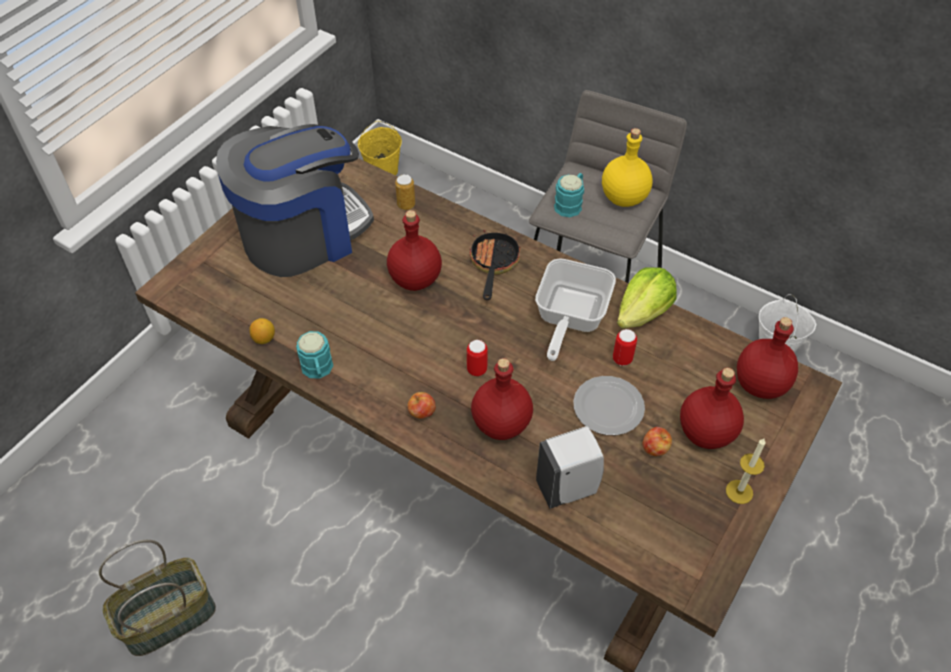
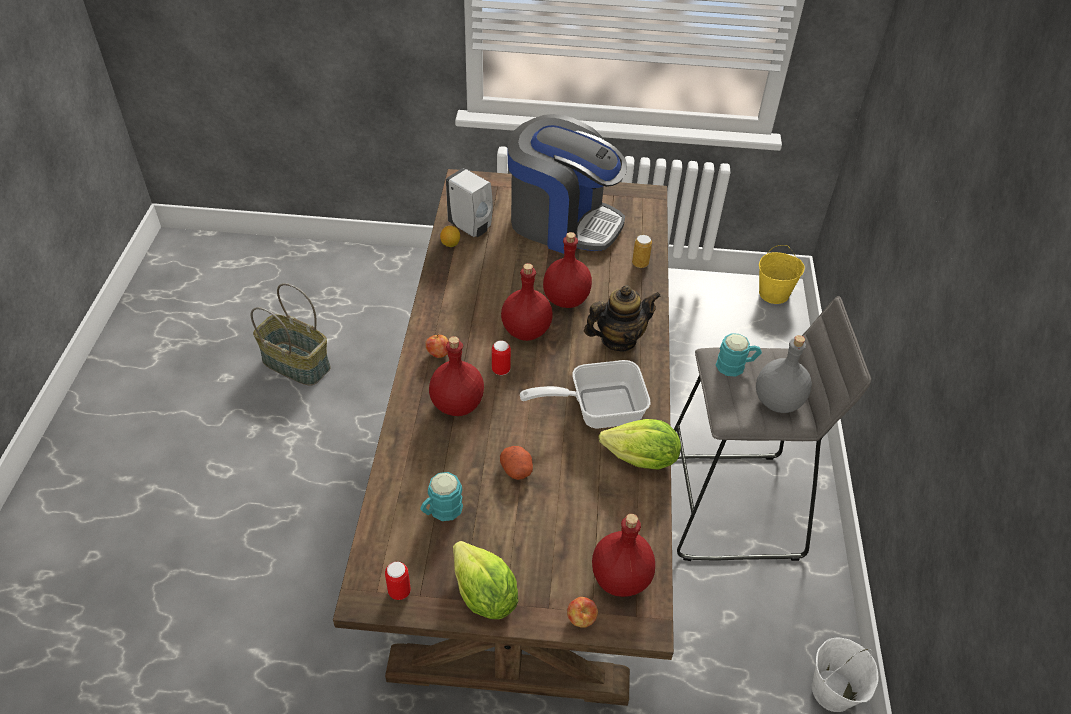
camera: 60 degrees right, 5 degrees down
turquoise mug [296,331,333,378] -> turquoise mug moved to [420,472,463,521]
frying pan [470,230,520,300] -> teapot [584,285,661,352]
white soap dispenser [536,426,604,509] -> white soap dispenser moved to [446,168,493,237]
plate [573,376,645,435] -> potato [500,446,533,480]
yellow bottle [602,128,653,207] -> grey bottle [756,335,812,413]
can [613,329,637,366] -> can moved to [385,562,411,600]
apple [643,427,672,456] -> apple moved to [567,597,598,627]
red bottle [680,368,744,449] -> red bottle moved to [501,263,553,341]
candle [726,439,766,504] -> lettuce [453,541,518,619]

